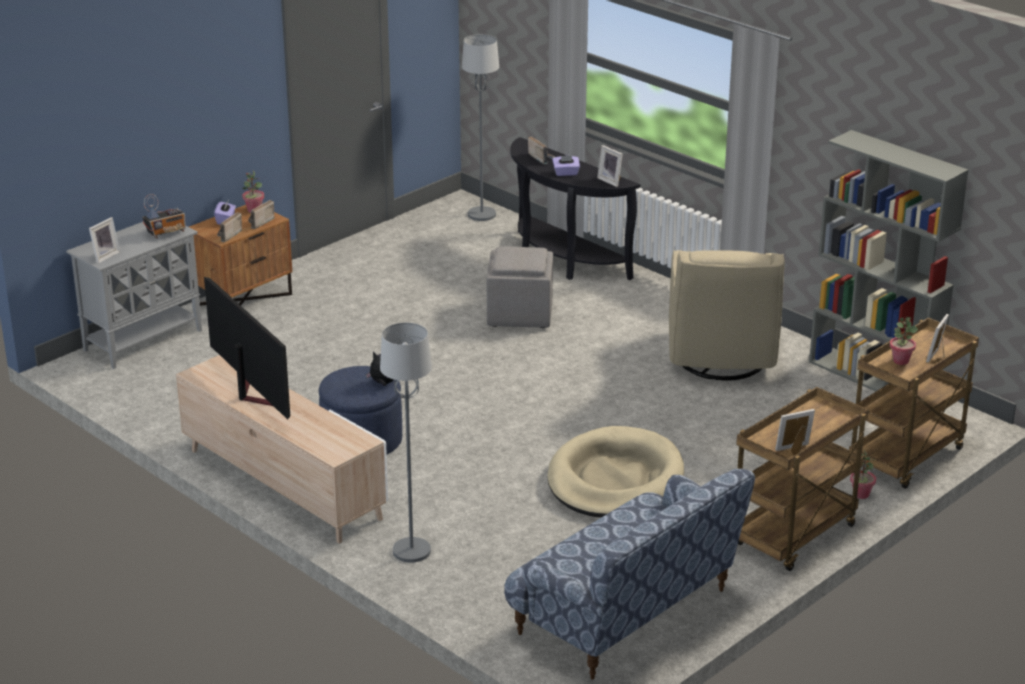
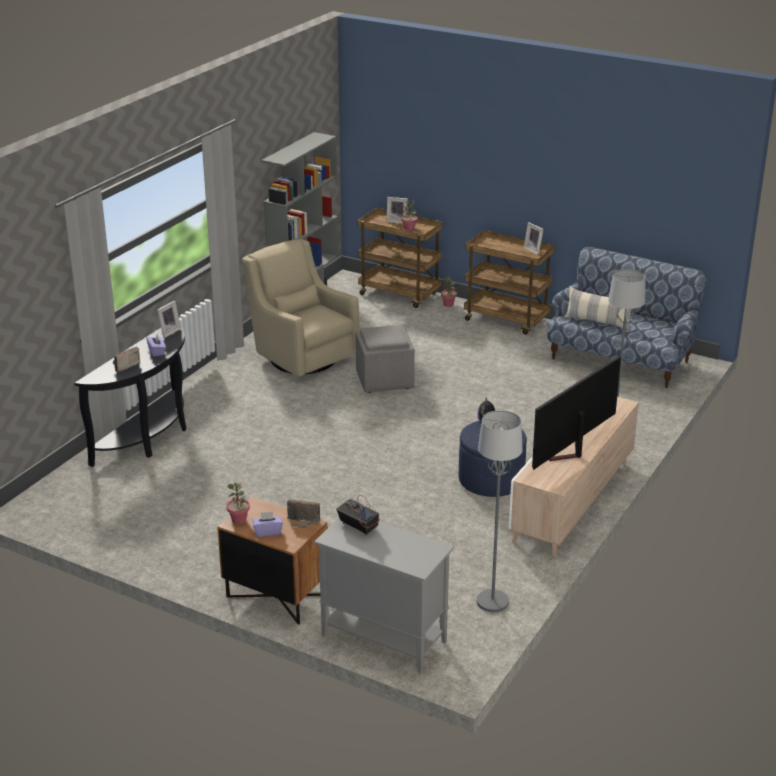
camera: 105 degrees left, 0 degrees up
picture frame [89,217,120,263] -> none
radio [248,200,275,229] -> none
grey floor lamp [462,34,499,221] -> grey floor lamp moved to [477,410,523,612]
grey ottoman [487,247,553,328] -> grey ottoman moved to [355,325,415,393]
beige dog bed [547,426,684,517] -> none
beige armchair [669,250,785,381] -> beige armchair turned 120 degrees counterclockwise [242,239,360,377]
none -> pillow [564,286,631,330]

